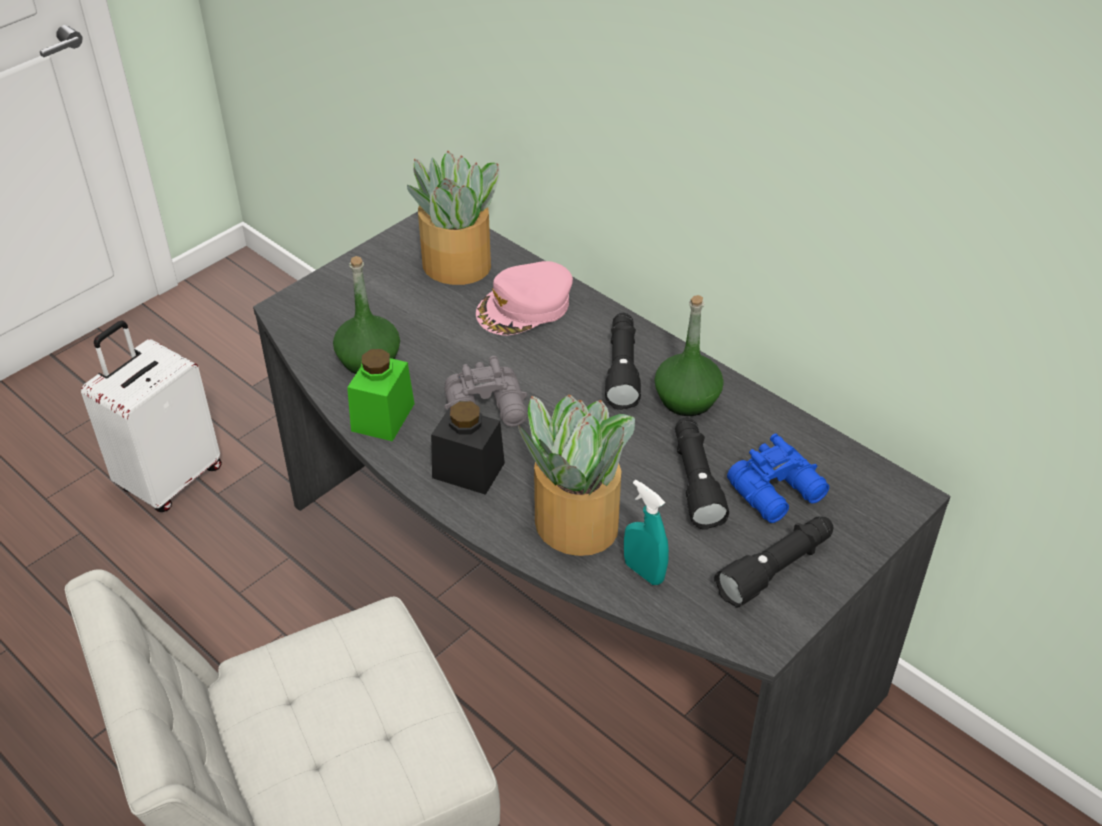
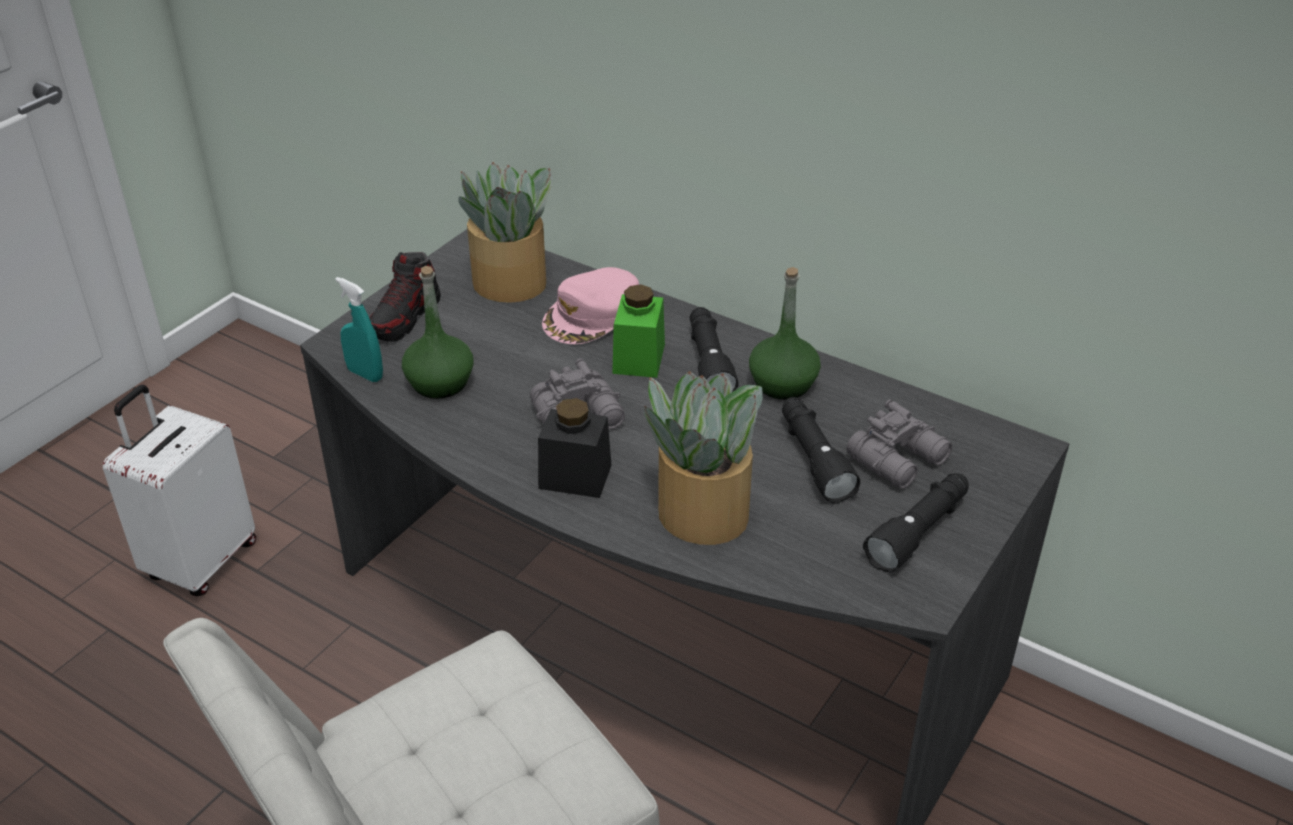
camera: 10 degrees left, 5 degrees down
green jar [347,349,414,441] -> green jar moved to [612,284,665,378]
turquoise spray bottle [624,480,669,585] -> turquoise spray bottle moved to [335,277,383,382]
blue binoculars [727,433,829,523] -> grey binoculars [847,399,952,489]
none -> shoe [369,252,441,342]

